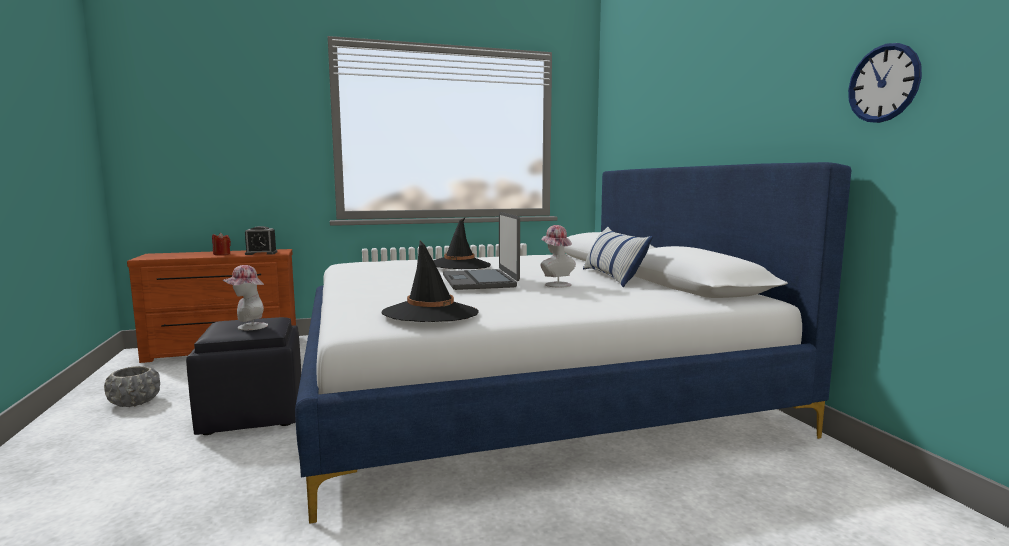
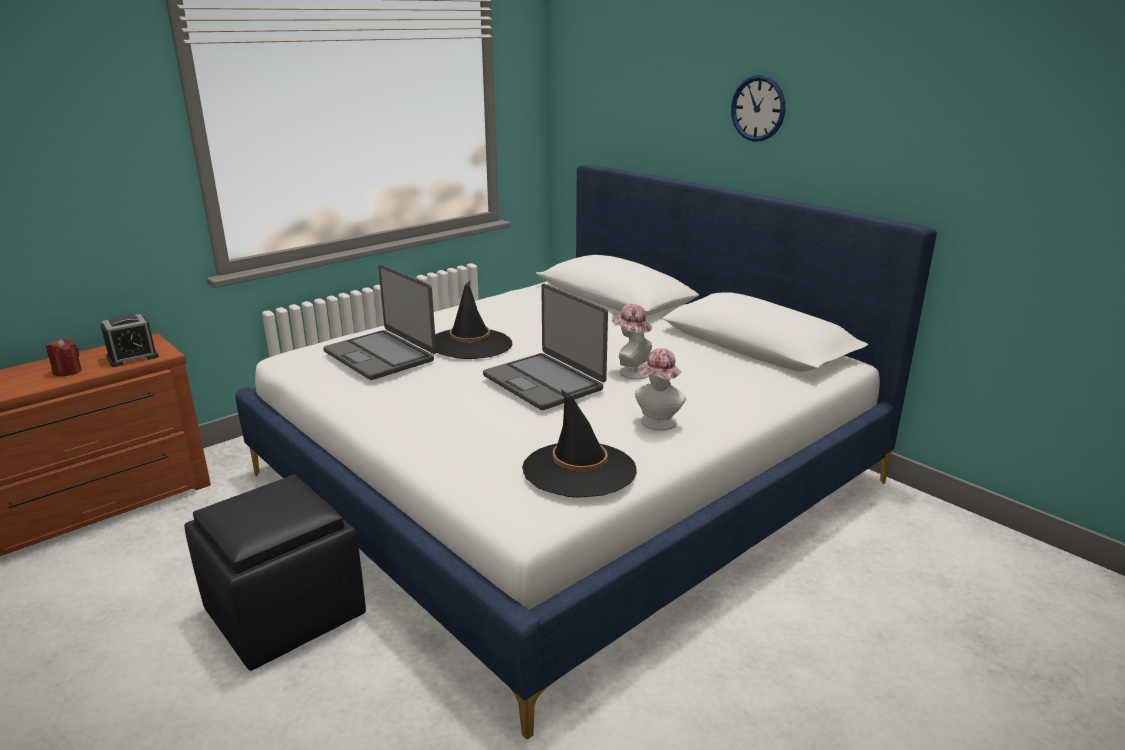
camera: 25 degrees left, 15 degrees up
grey planter [104,366,160,407] -> none
hat [223,265,268,330] -> hat moved to [635,348,686,430]
pillow [583,226,653,287] -> none
wall clock [848,43,922,123] -> wall clock moved to [731,75,785,142]
none -> laptop [323,264,436,380]

